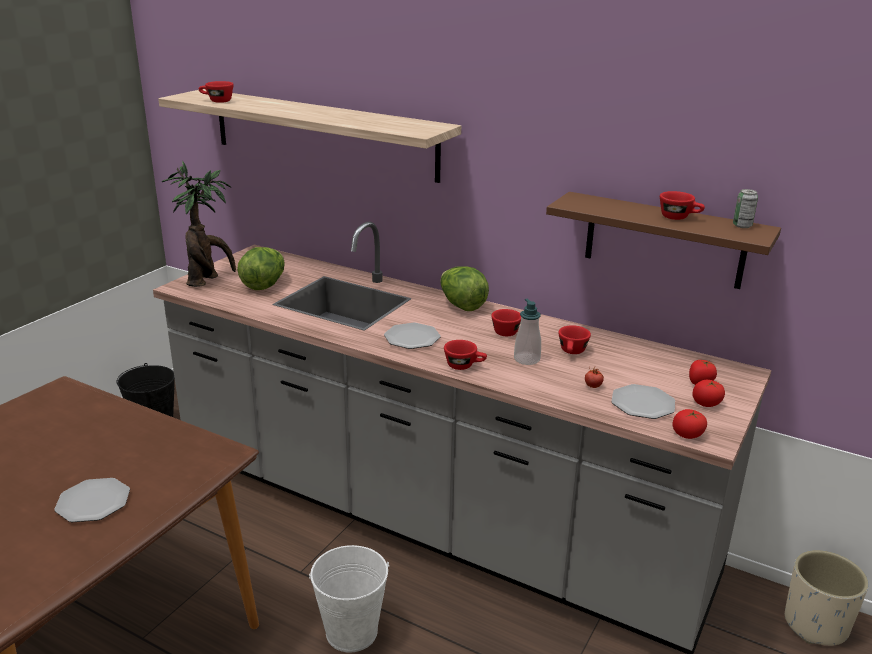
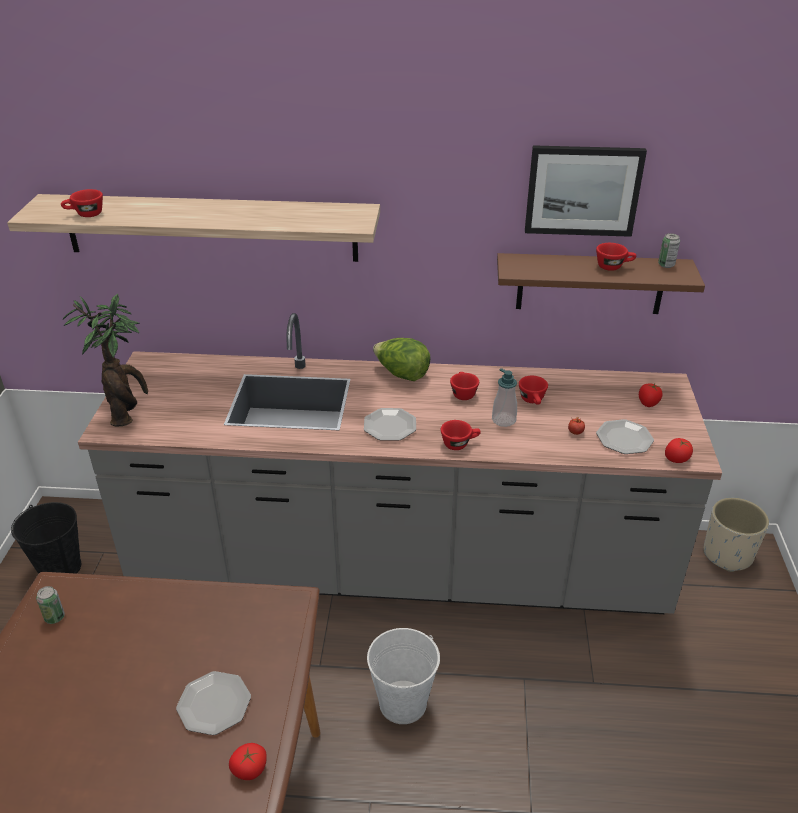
camera: 25 degrees left, 10 degrees up
lettuce [237,247,285,290] -> none
tomato [692,380,725,407] -> tomato moved to [229,743,267,780]
none -> can [36,586,65,624]
none -> picture [525,145,647,237]

